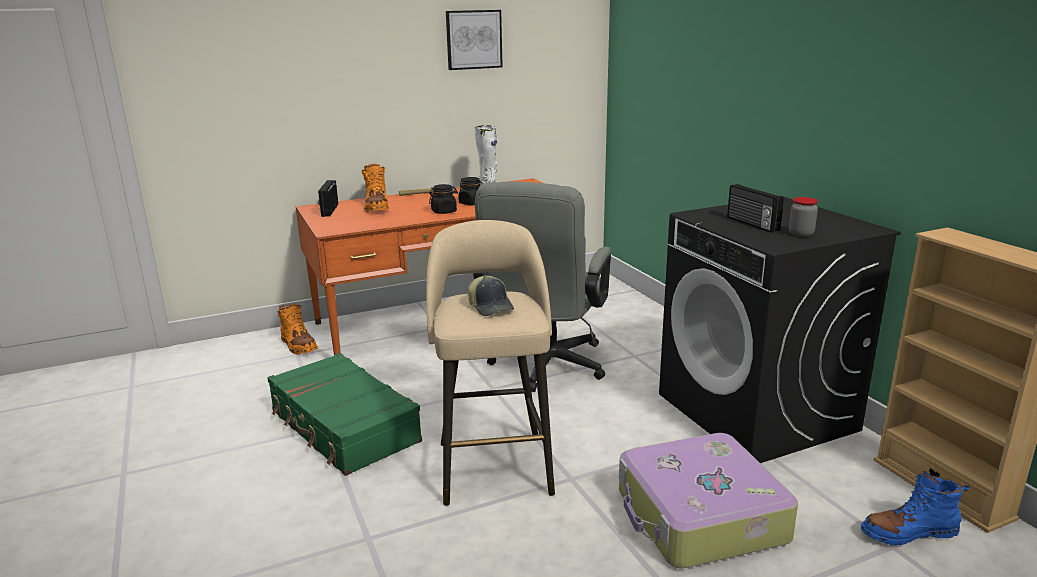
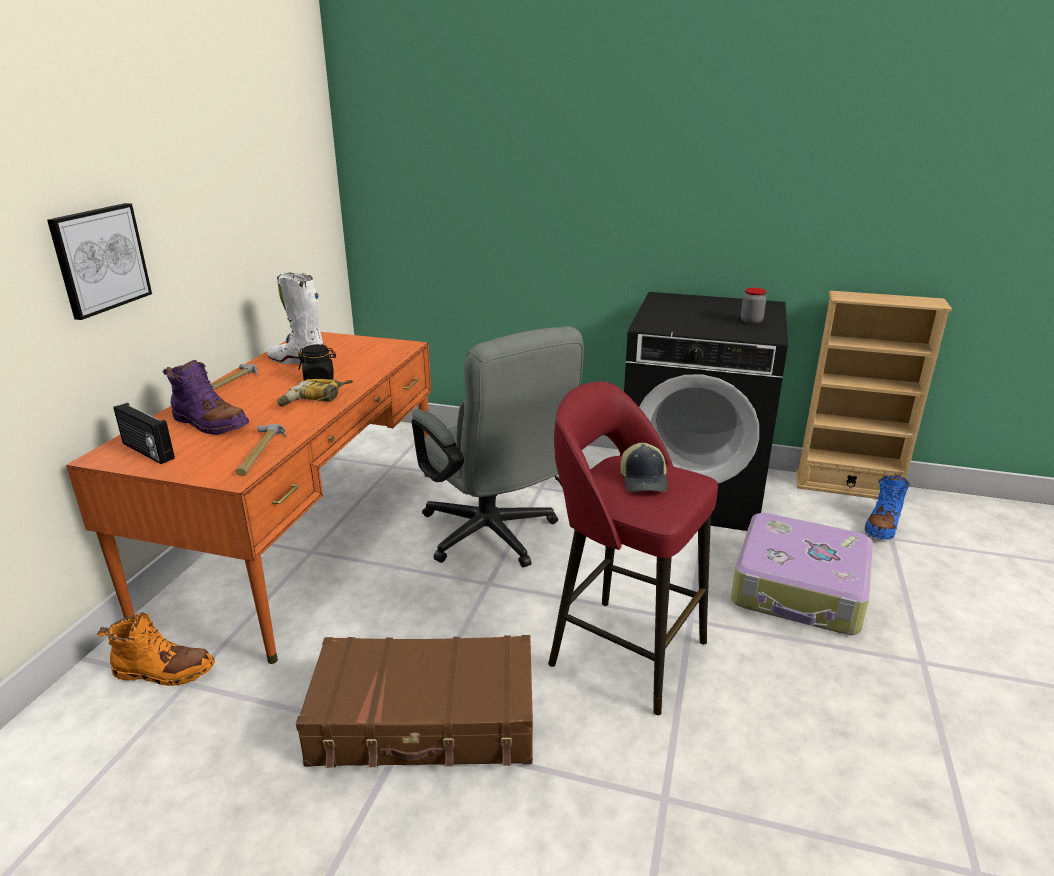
camera: 50 degrees left, 5 degrees up
green suitcase [267,353,422,476] -> brown suitcase [296,635,533,768]
orange boot [361,164,389,213] -> purple boot [163,360,249,435]
beige stool [426,220,555,506] -> red stool [548,382,718,715]
black jar [429,184,458,214] -> power drill [277,379,353,406]
picture [446,10,503,70] -> picture moved to [47,203,152,320]
cap [468,276,514,316] -> cap turned 75 degrees clockwise [621,443,668,492]
radio [727,184,784,233] -> none
none -> hammer [236,424,286,476]

